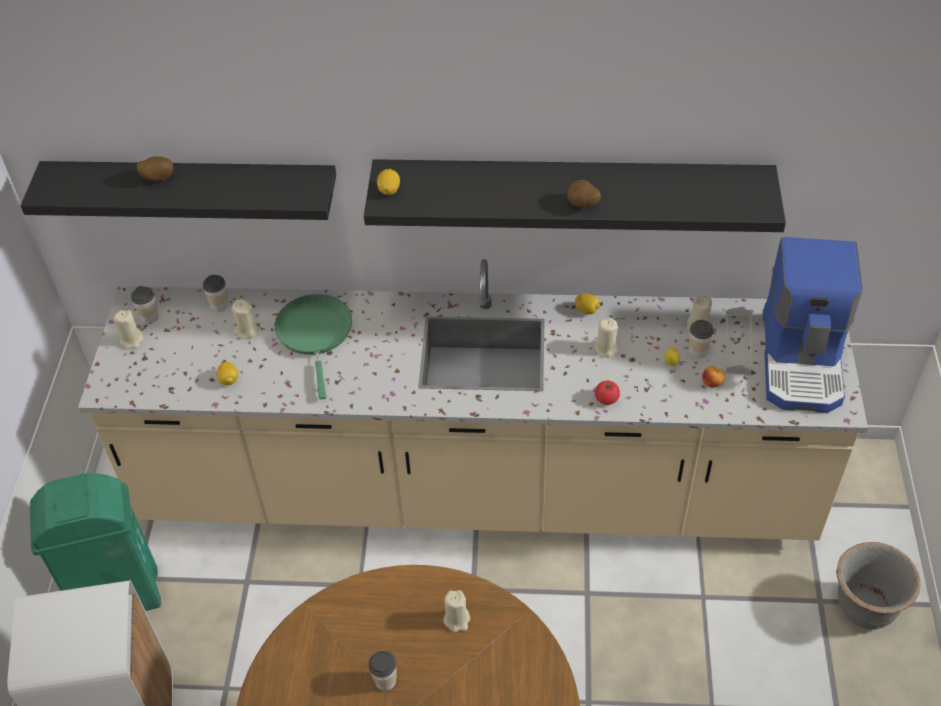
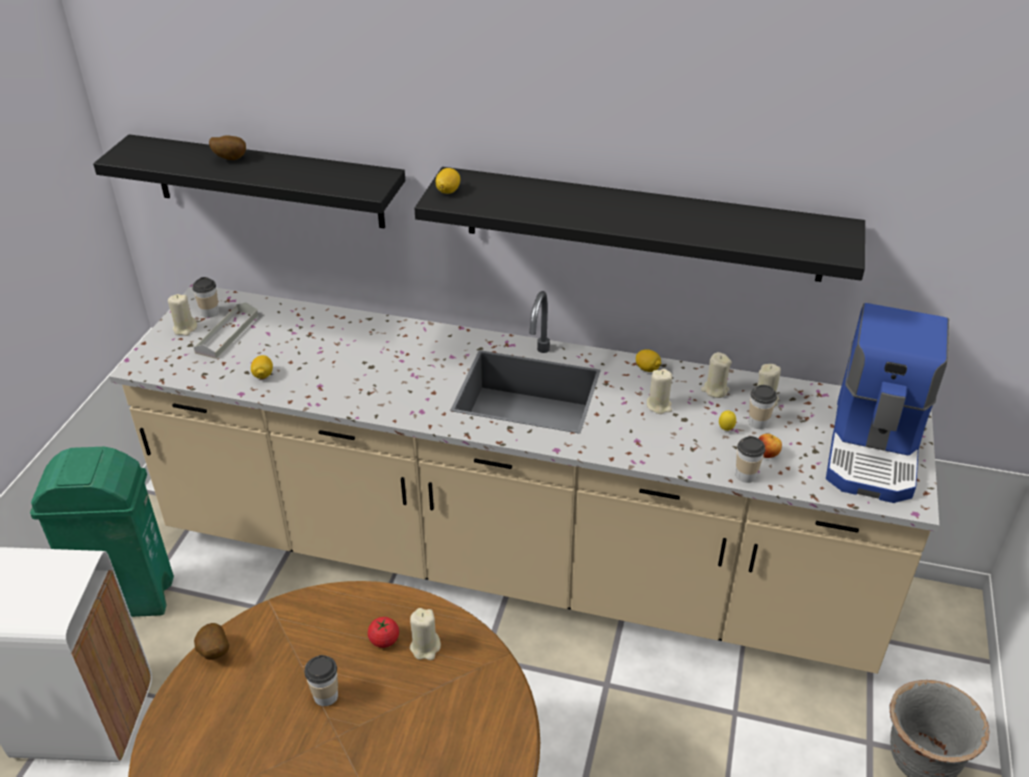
camera: 10 degrees right, 10 degrees down
cup [203,275,228,312] -> cup moved to [736,436,765,483]
beige candle [232,299,259,339] -> beige candle moved to [701,352,732,398]
green frying pan [274,294,352,399] -> none
potato [567,180,601,208] -> potato moved to [194,623,229,660]
tomato [595,381,620,405] -> tomato moved to [368,617,399,648]
grey tray [725,307,752,375] -> grey tray moved to [194,302,258,359]

